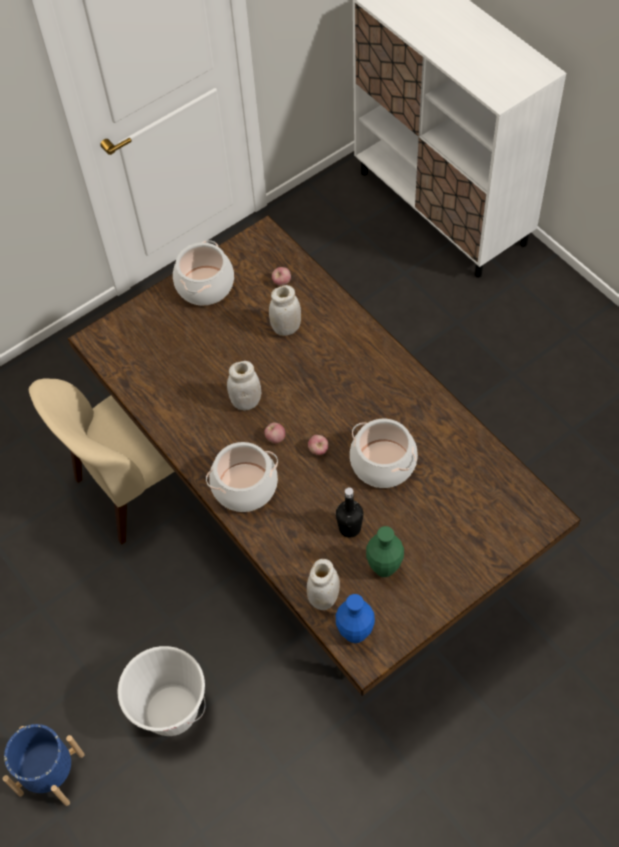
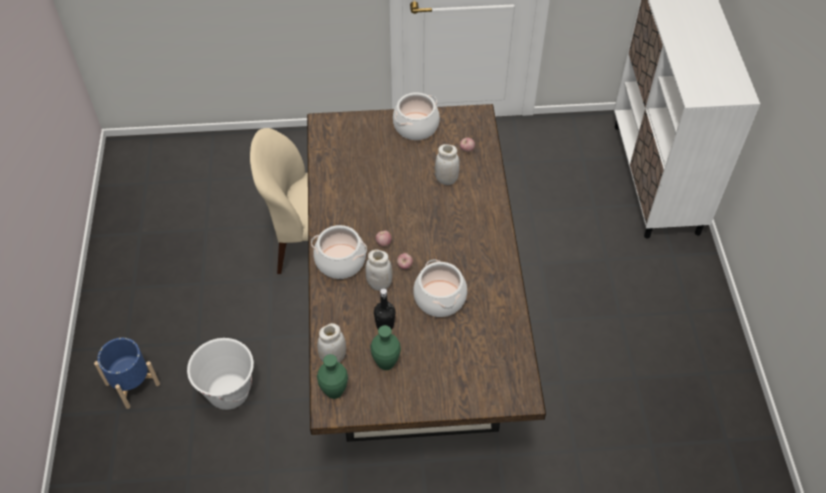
camera: 30 degrees right, 5 degrees down
white jar [227,361,261,411] -> white jar moved to [365,250,392,291]
blue vase [336,594,375,643] -> green vase [317,354,348,399]

